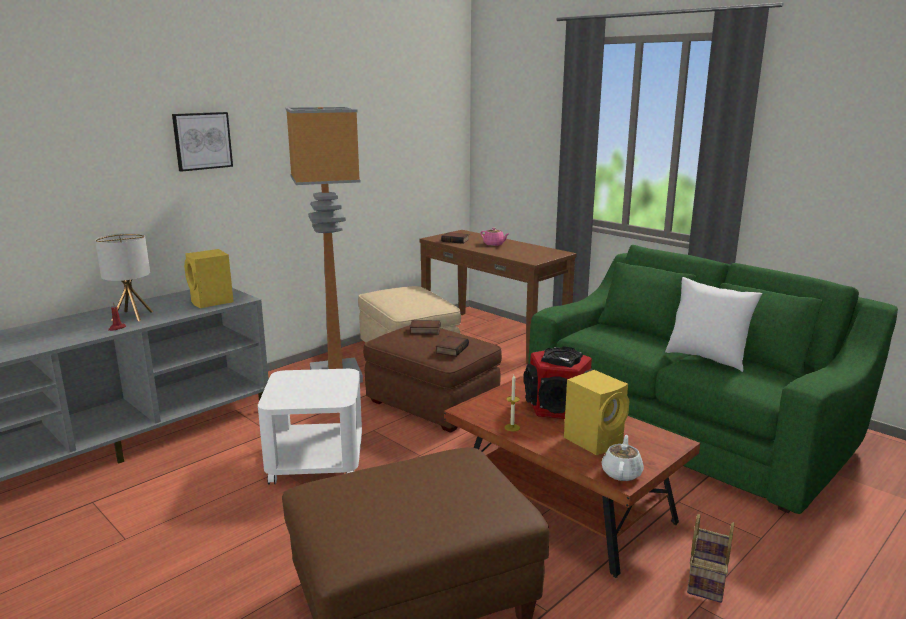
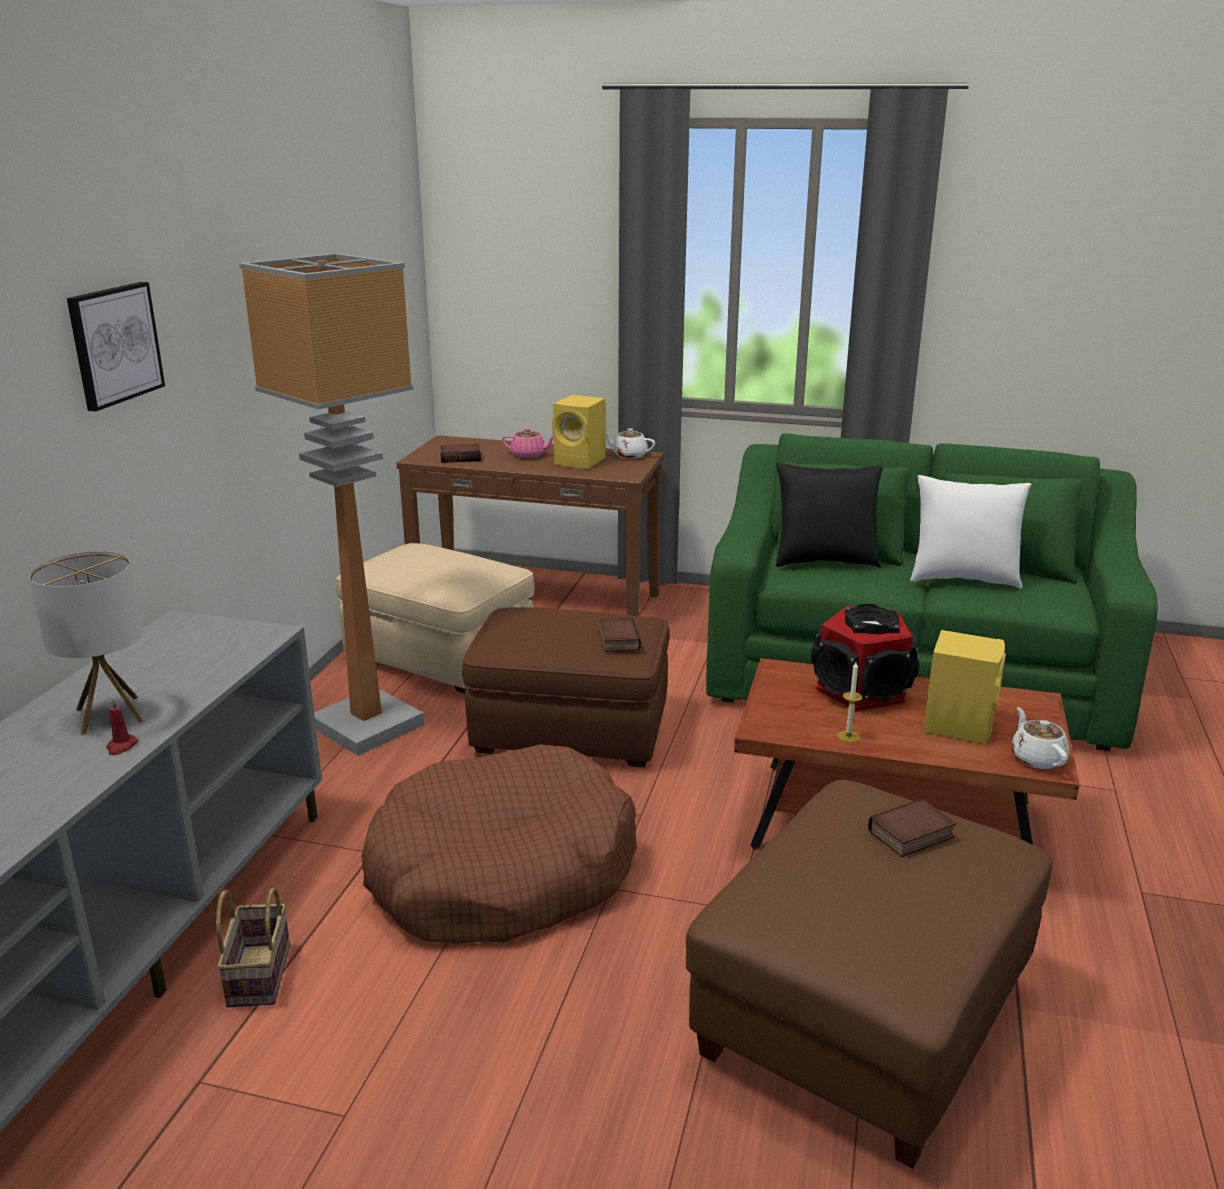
camera: 30 degrees left, 5 degrees up
yellow speaker [184,249,234,308] -> yellow speaker moved to [552,395,605,469]
white side table [258,369,362,485] -> brown dog bed [361,744,637,944]
book [410,320,441,335] -> book moved to [868,799,956,857]
basket [687,514,734,603] -> basket moved to [216,888,290,1007]
none -> white teapot [605,428,655,459]
none -> black pillow [776,463,883,568]

